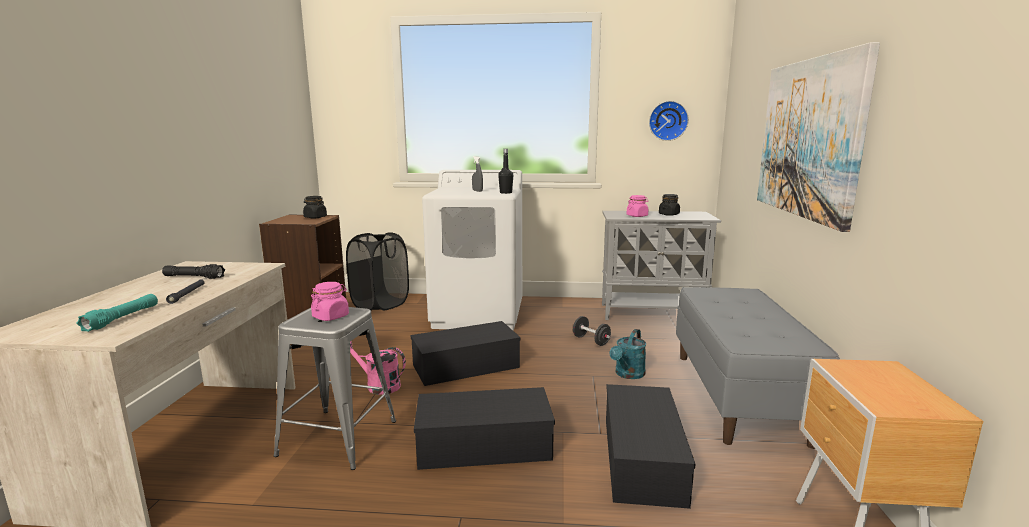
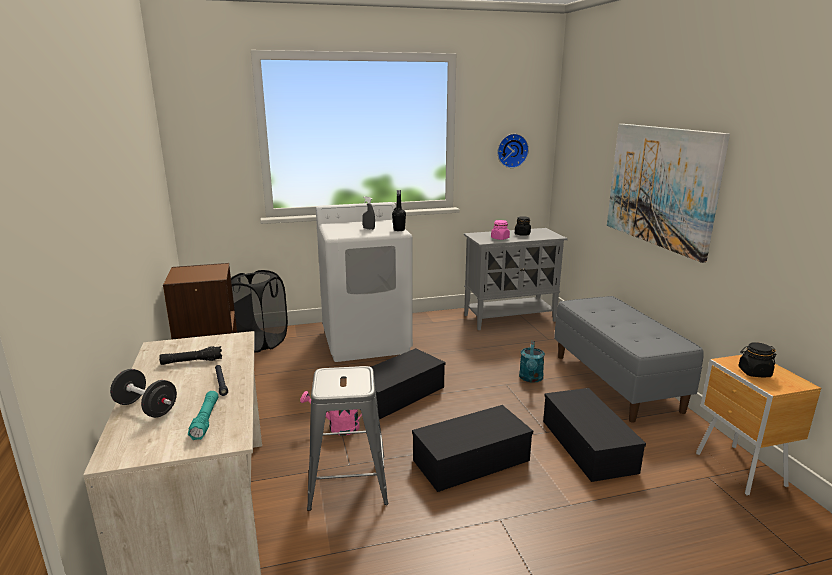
camera: 20 degrees left, 5 degrees up
black jar [303,196,327,219] -> black jar moved to [738,342,776,377]
pink jar [311,282,349,321] -> none
black dumbbell [573,316,611,346] -> black dumbbell moved to [110,369,177,418]

